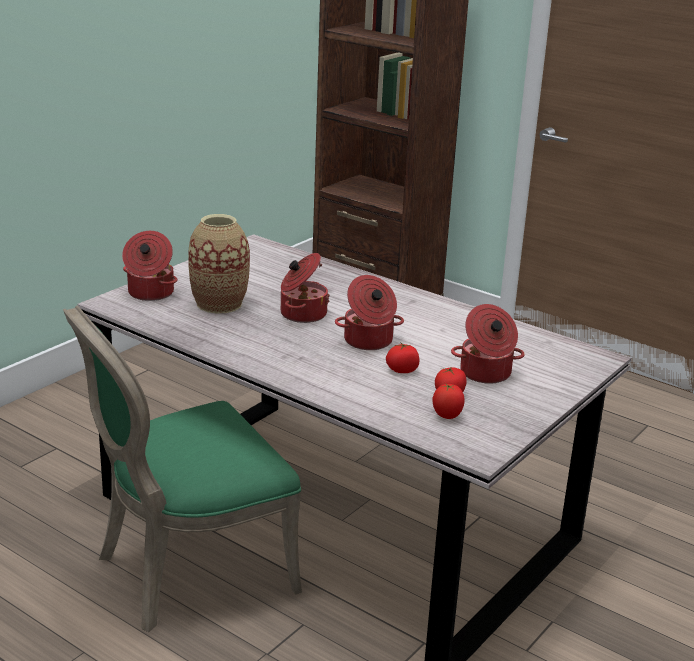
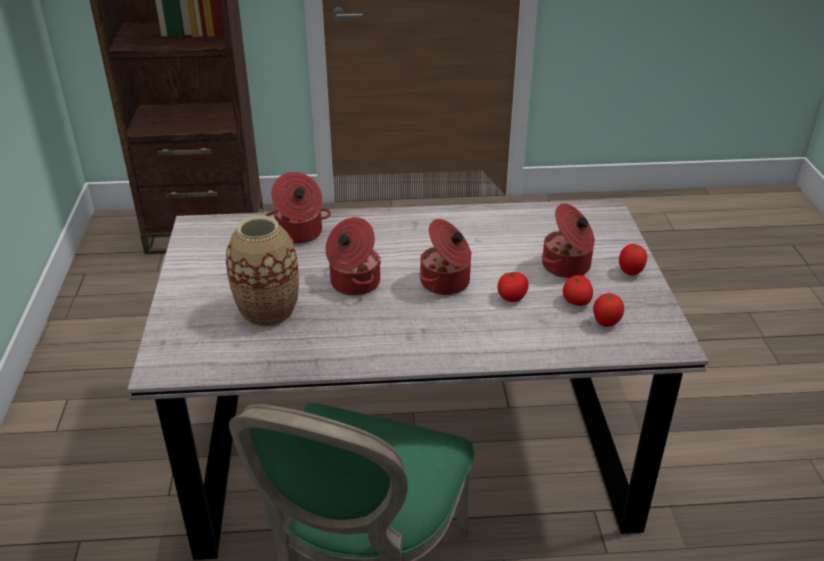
camera: 40 degrees left, 10 degrees up
cooking pot [122,231,178,301] -> cooking pot moved to [265,172,331,244]
none -> tomato [619,244,647,276]

